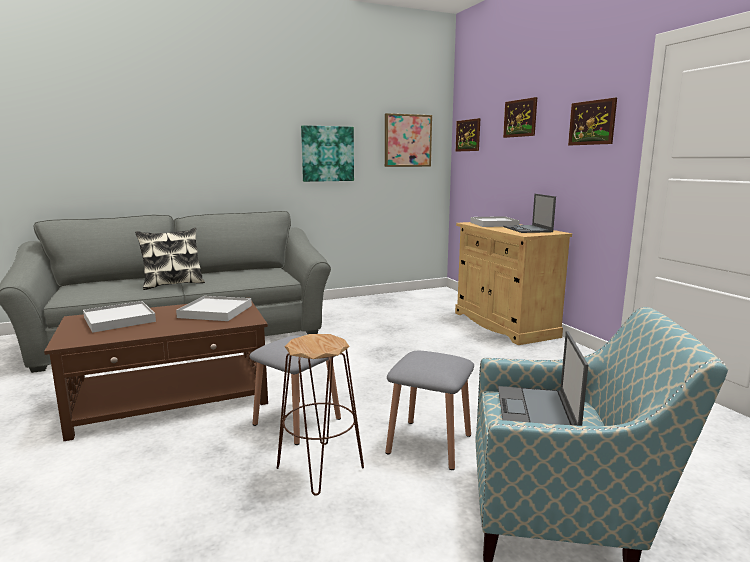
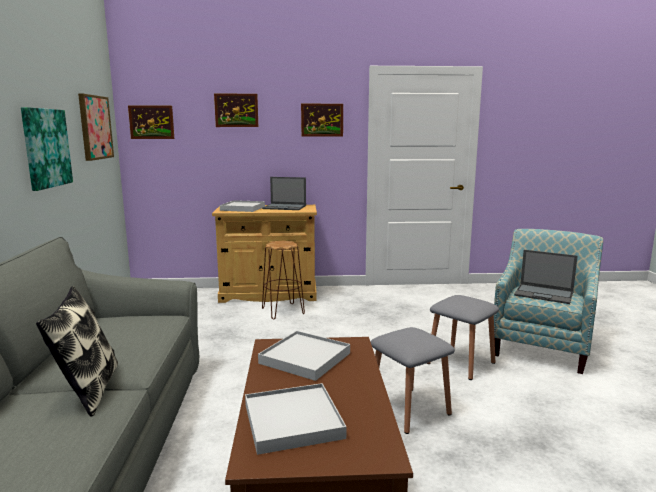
camera: 70 degrees left, 0 degrees up
brown stool [277,334,364,496] -> brown stool moved to [262,241,305,319]

